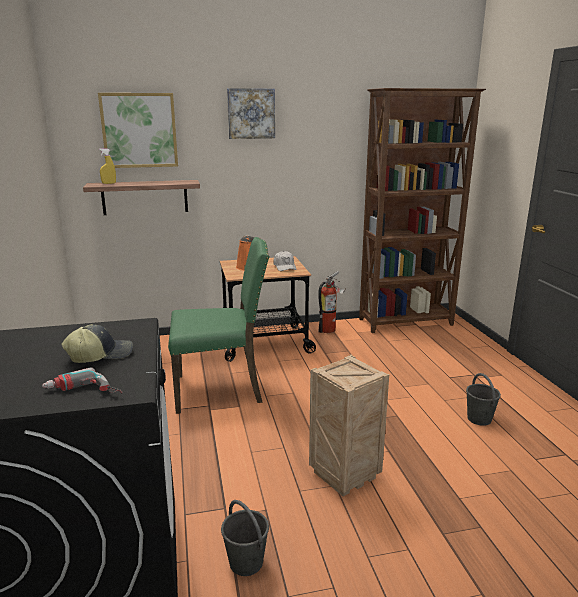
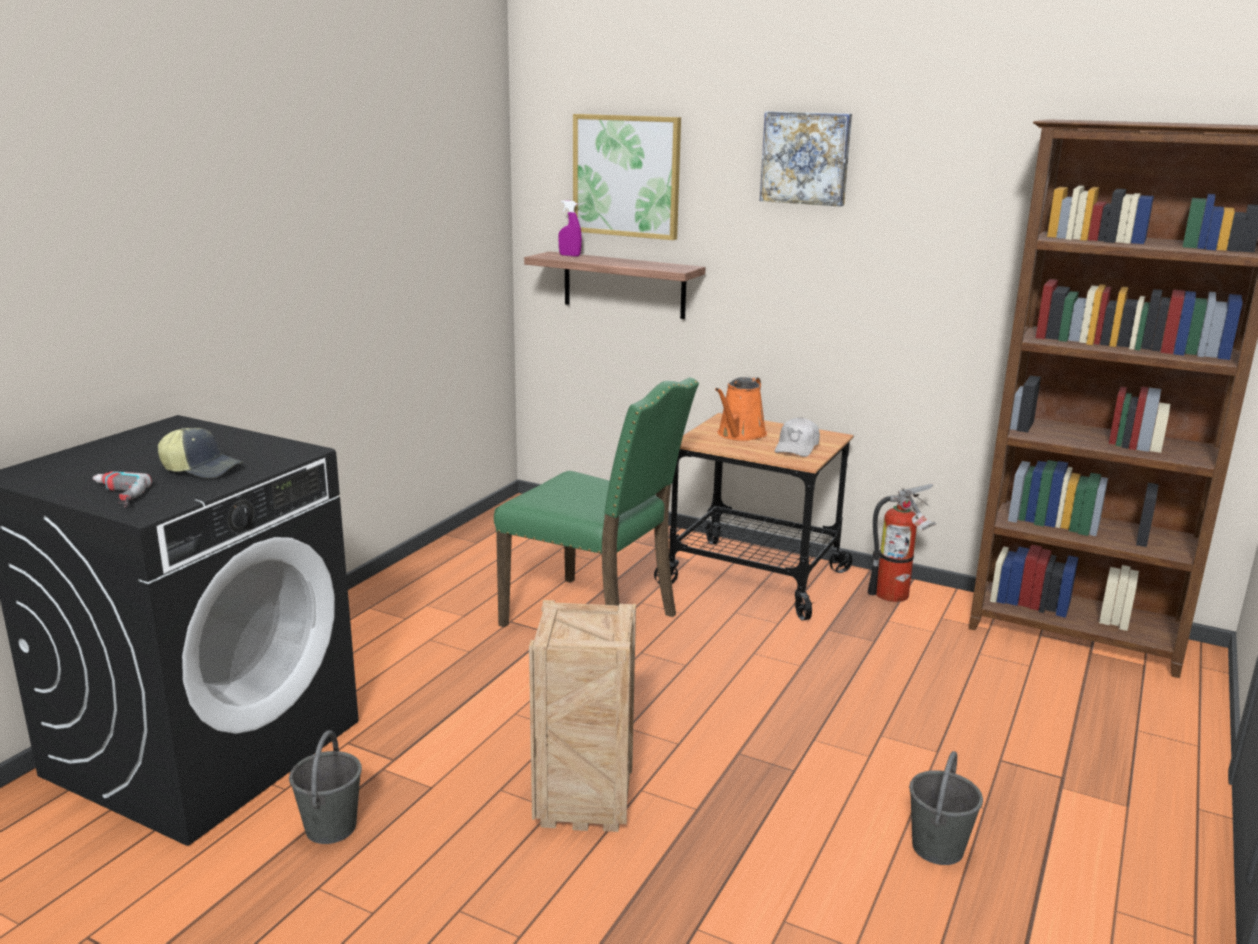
camera: 40 degrees right, 0 degrees up
yellow spray bottle [99,148,116,184] -> purple spray bottle [558,200,582,257]

